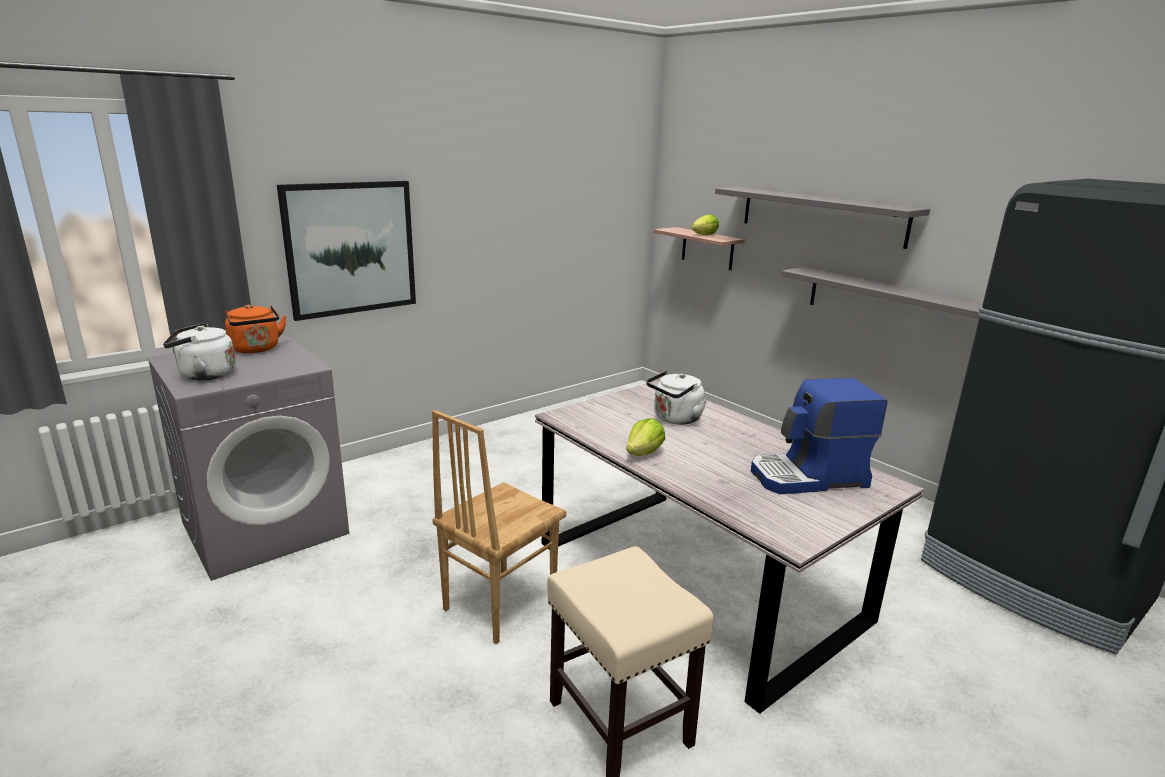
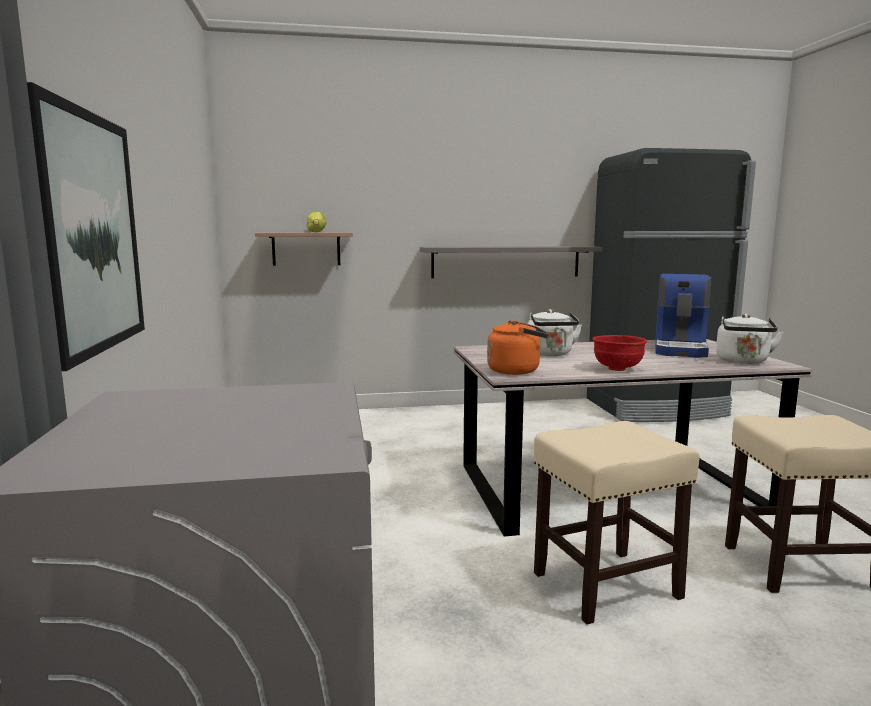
camera: 60 degrees left, 10 degrees down
white kettle [163,323,236,381] -> white kettle moved to [716,314,783,364]
orange kettle [225,304,287,353] -> orange kettle moved to [487,321,549,375]
brown chair [432,410,566,644] -> beige stool [534,421,700,625]
lettuce [626,418,665,456] -> red bowl [592,335,647,371]
grey shelf [715,187,930,249] -> none

